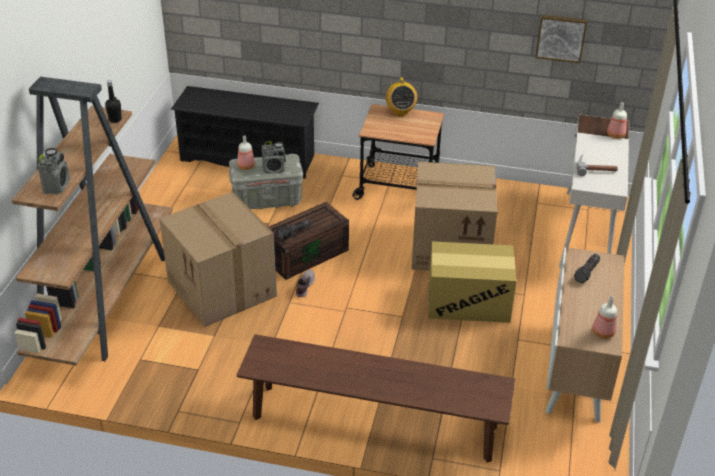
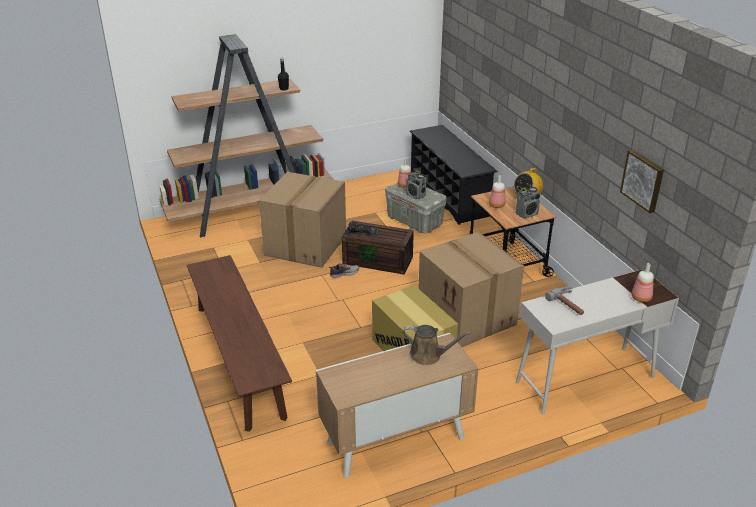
camera: 55 degrees right, 5 degrees down
radio [38,148,70,194] -> radio moved to [515,187,540,218]
flashlight [574,254,600,283] -> brown watering can [403,325,471,365]
bottle [592,296,617,339] -> bottle moved to [489,175,506,208]

